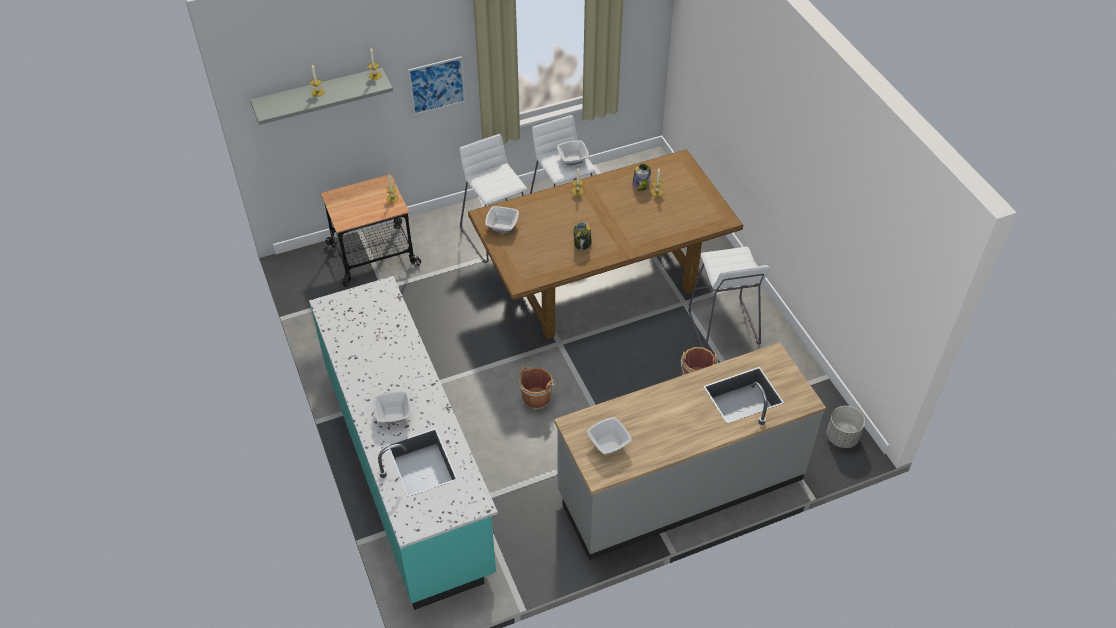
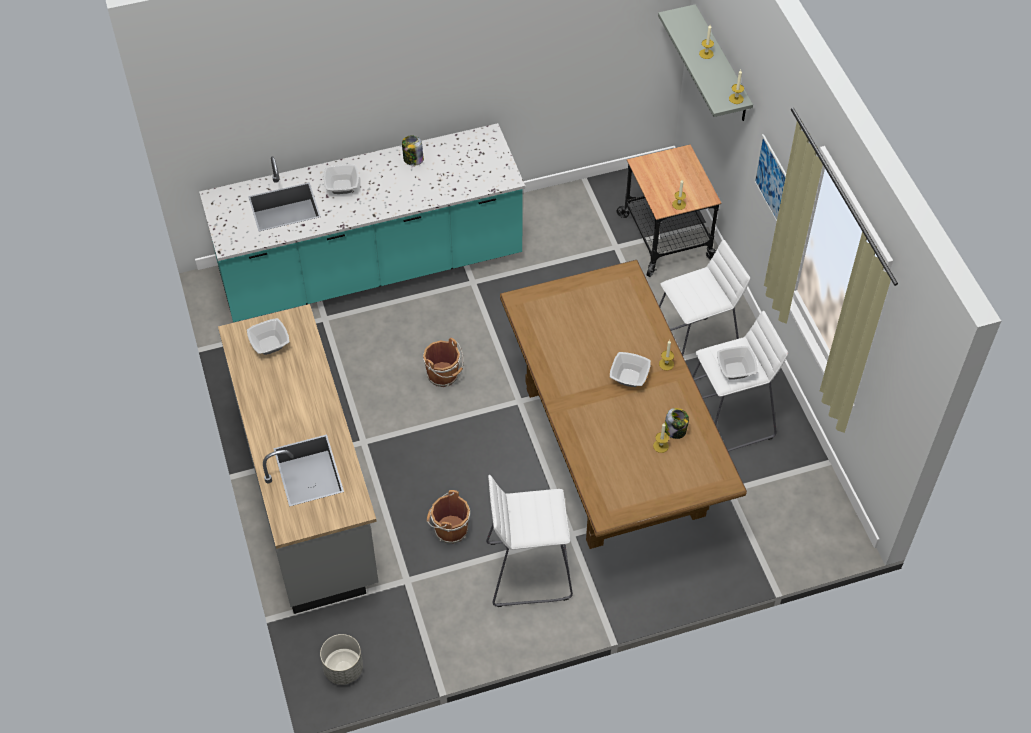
camera: 95 degrees right, 5 degrees up
bowl [485,206,519,233] -> bowl moved to [610,352,651,387]
jar [573,222,592,250] -> jar moved to [402,135,424,166]

